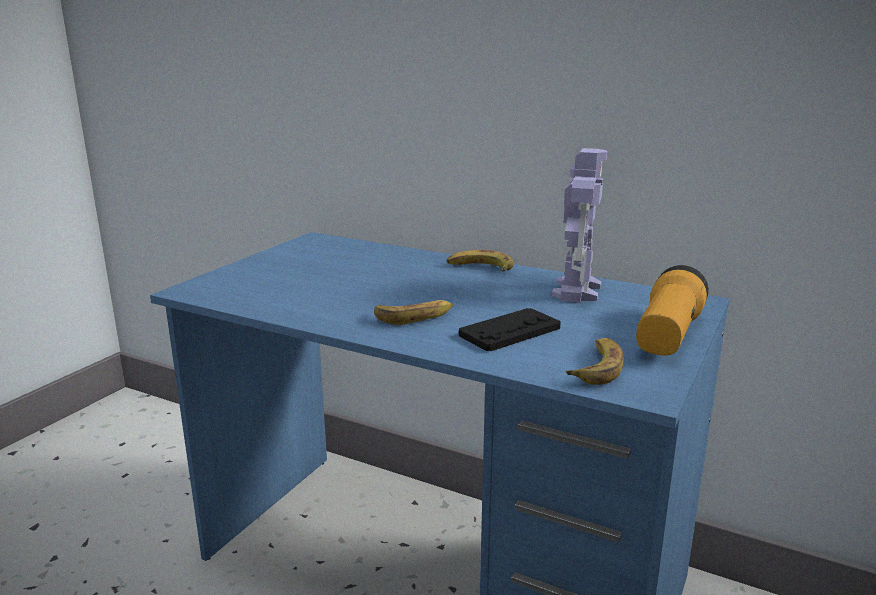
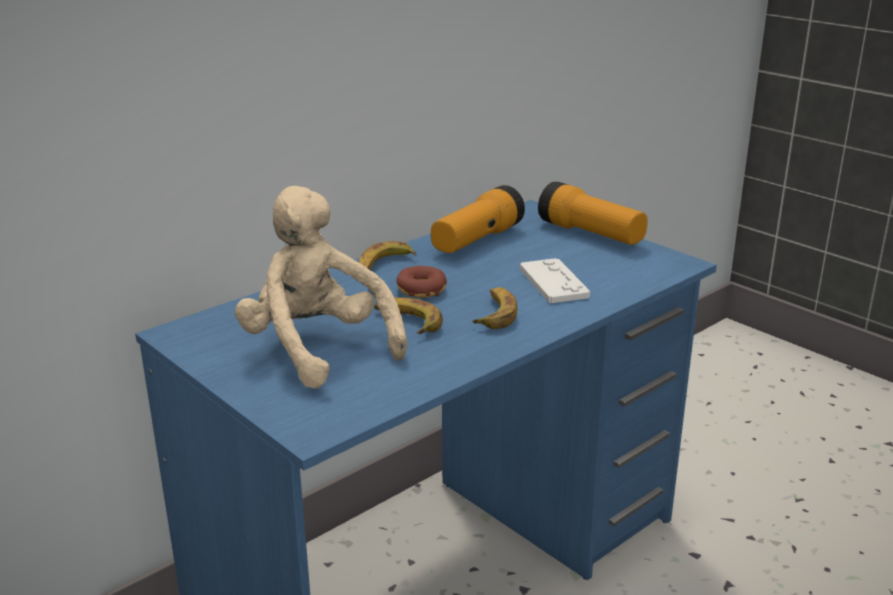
camera: 70 degrees left, 5 degrees up
black game controller [459,308,560,351] -> white game controller [520,258,590,303]
toy robot [552,148,607,303] -> flashlight [431,185,525,253]
banana [566,338,624,385] -> banana moved to [374,297,443,334]
none -> beige plush toy [235,186,407,389]
none -> donut [396,266,447,298]

